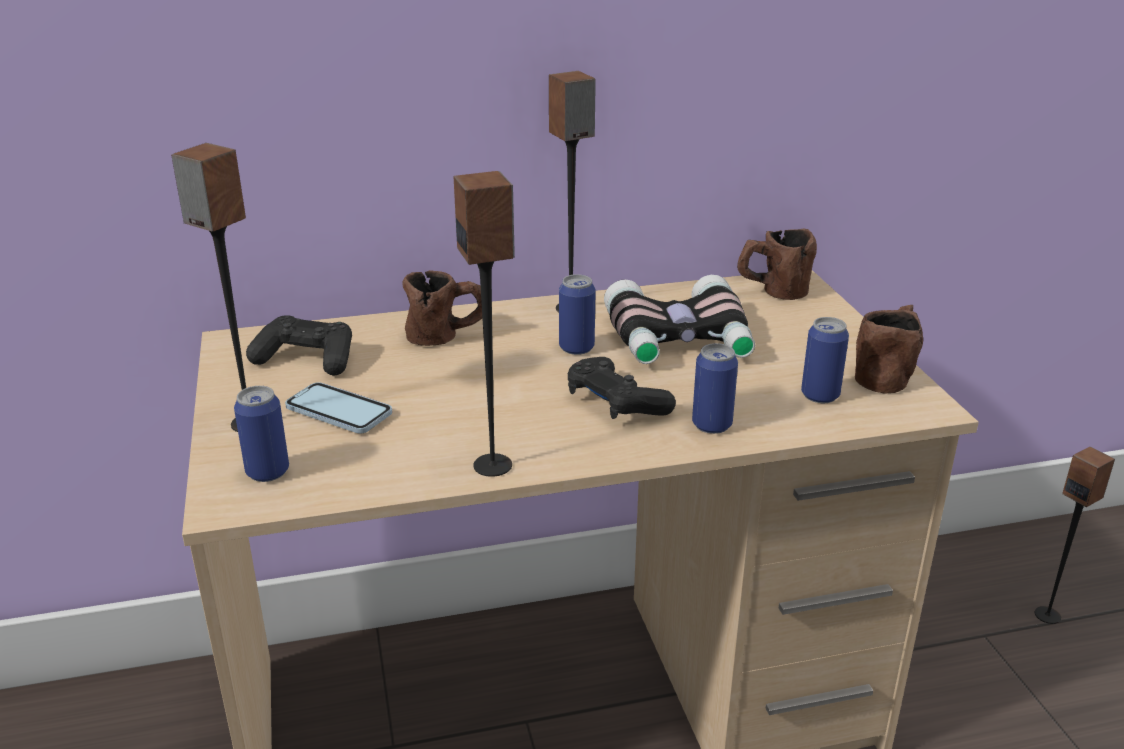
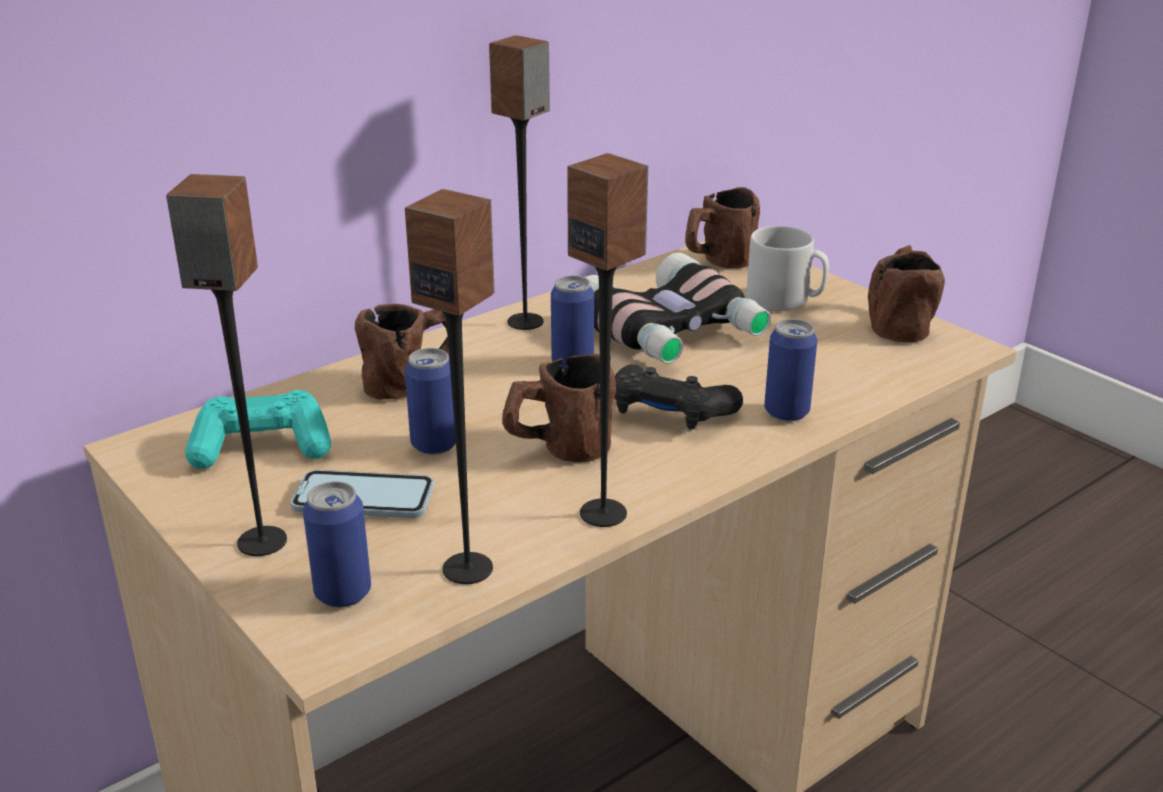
camera: 25 degrees left, 0 degrees up
black game controller [246,315,352,375] -> turquoise game controller [185,390,331,469]
can [801,317,849,403] -> can moved to [405,348,456,455]
speaker [1035,447,1115,624] -> speaker moved to [405,189,495,584]
none -> brown mug [502,354,616,463]
none -> grey mug [746,226,829,311]

